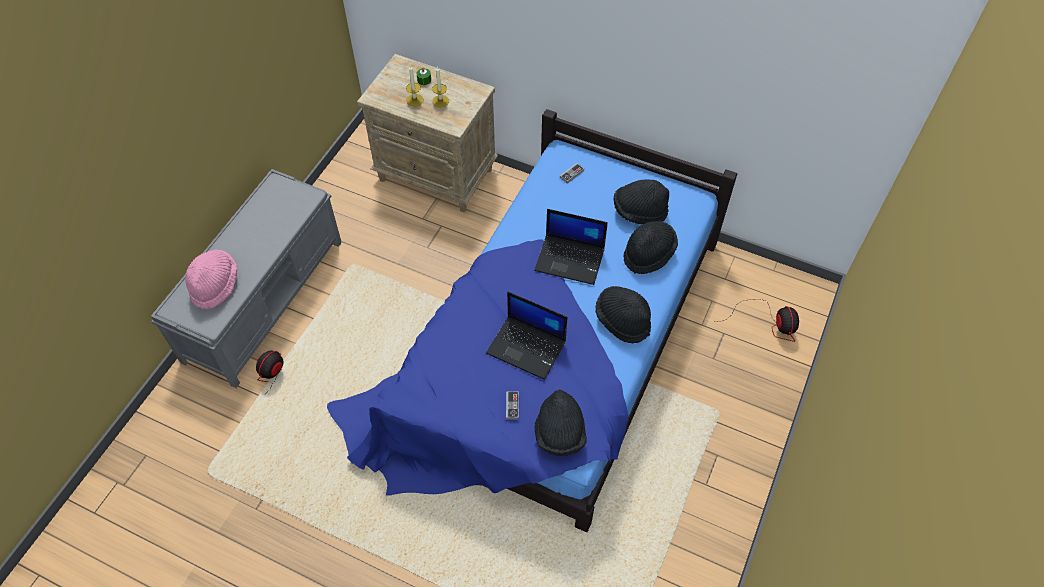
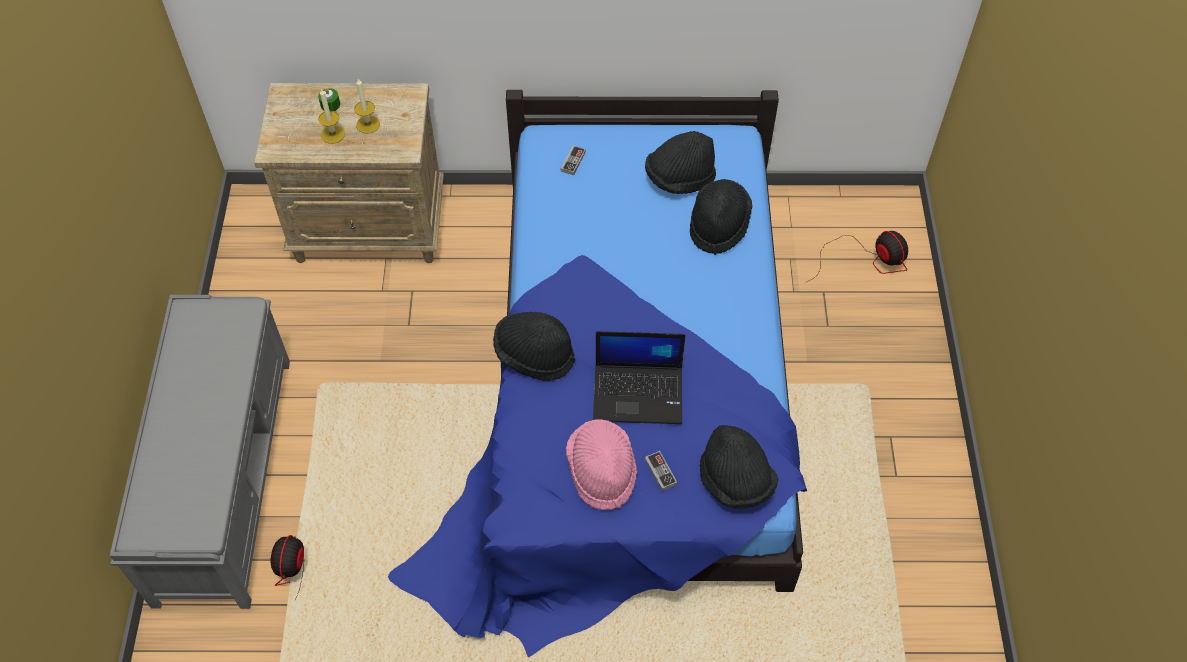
camera: 25 degrees left, 0 degrees up
pink hat [186,250,237,310] -> pink hat moved to [566,419,637,510]
laptop [534,209,608,285] -> none
black hat [595,286,651,344] -> black hat moved to [493,312,576,381]

